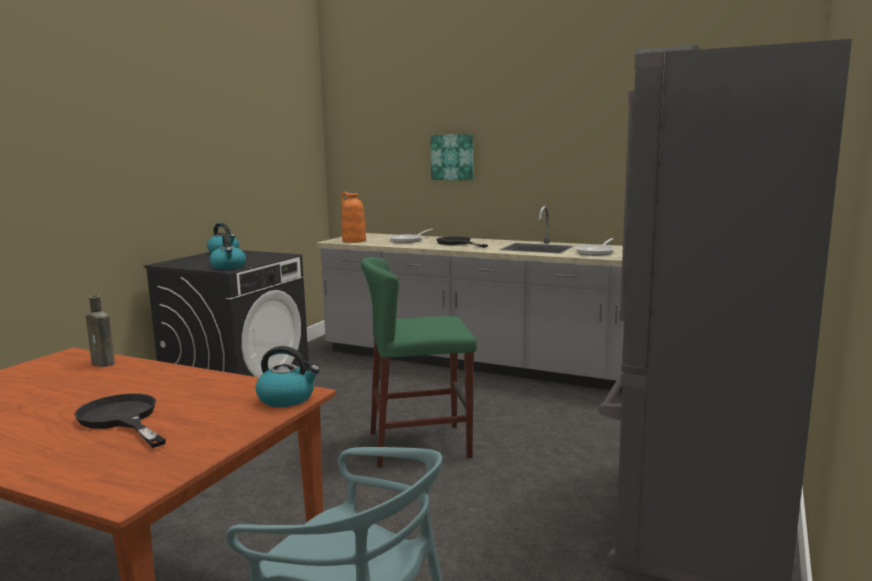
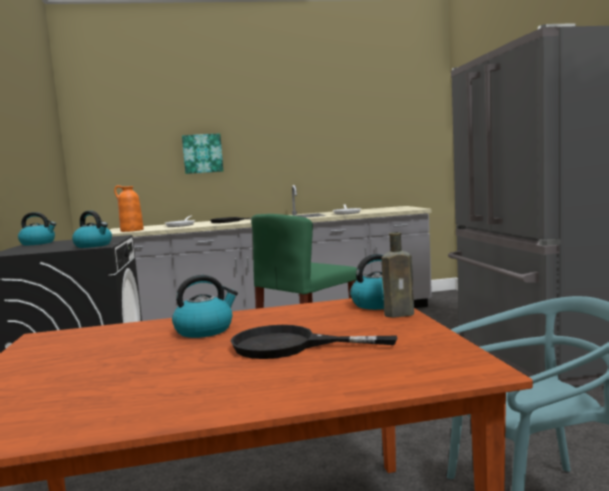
camera: 35 degrees left, 5 degrees down
brown bottle [86,295,115,367] -> brown bottle moved to [381,232,414,318]
none -> kettle [172,275,238,338]

